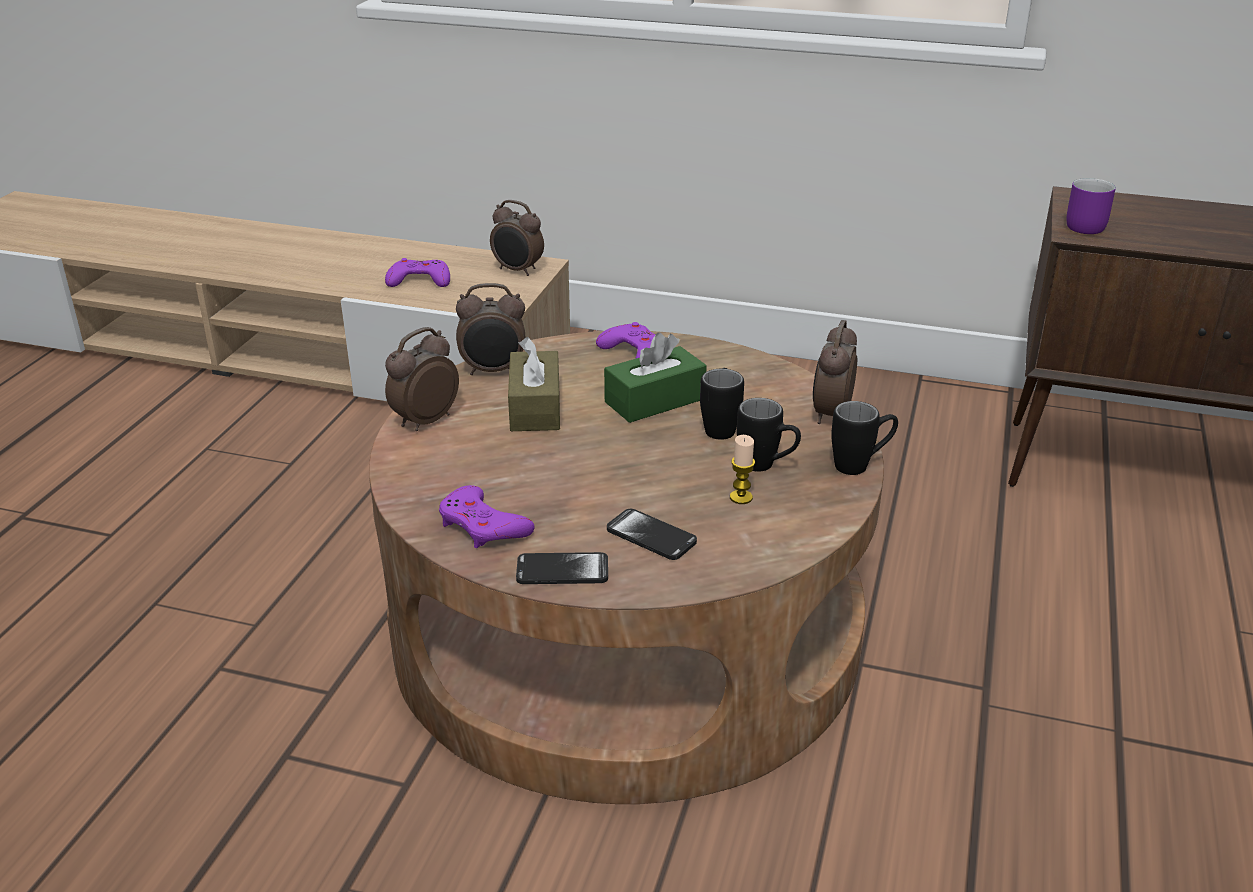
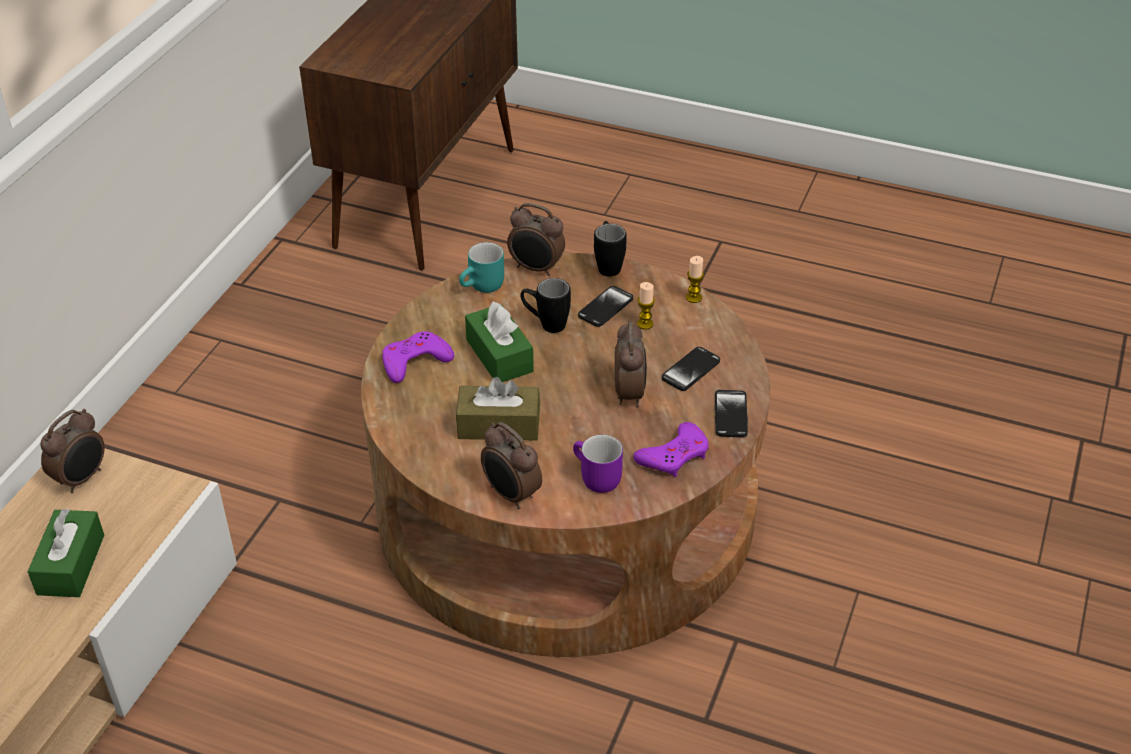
camera: 85 degrees left, 10 degrees up
purple game controller [385,258,450,287] -> green tissue box [28,508,104,597]
alarm clock [456,283,525,375] -> alarm clock moved to [615,320,647,407]
black mug [737,398,801,472] -> phone [578,286,633,327]
purple mug [1067,178,1116,234] -> purple mug moved to [573,435,623,493]
none -> turquoise mug [459,242,504,293]
none -> candle [686,256,704,303]

